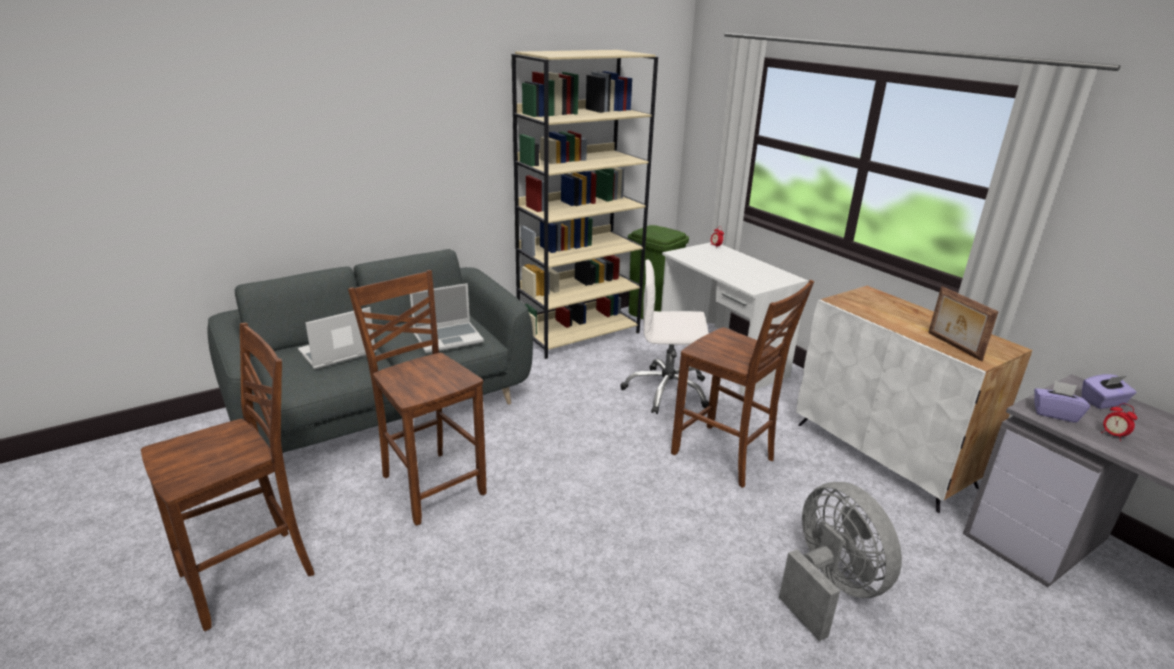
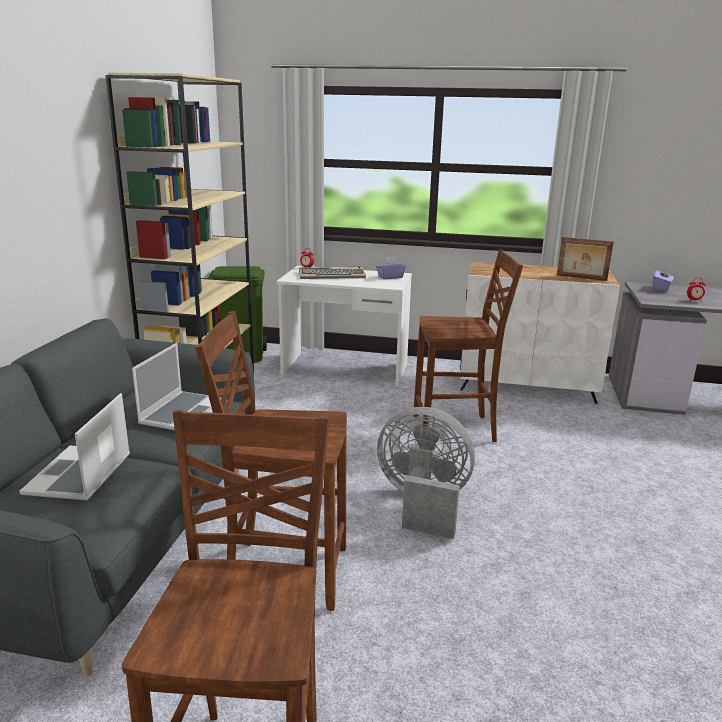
camera: 45 degrees left, 5 degrees down
white office chair [621,259,709,414] -> none
grey fan [779,482,902,641] -> grey fan moved to [377,407,475,539]
purple tissue box [1034,381,1090,423] -> purple tissue box moved to [376,256,406,279]
none -> keyboard [299,267,366,279]

